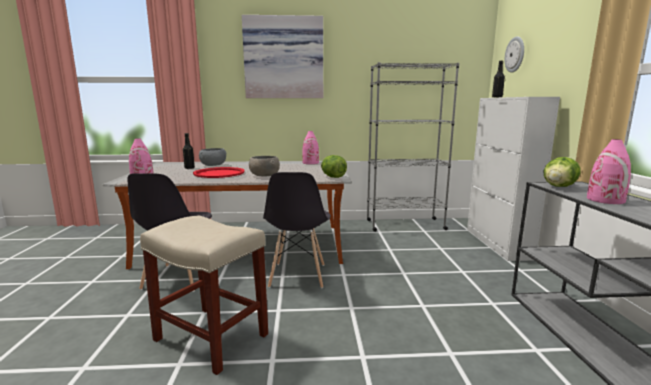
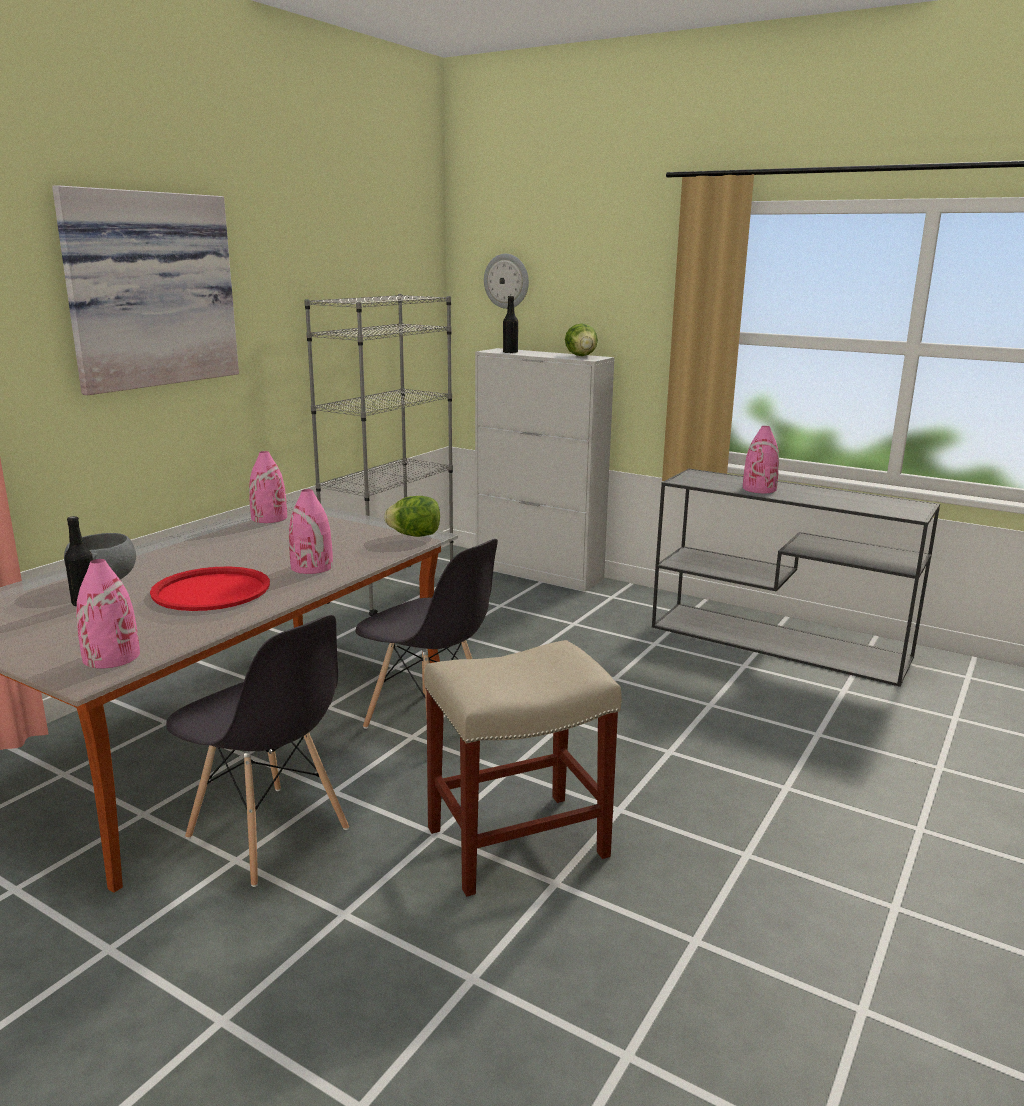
camera: 55 degrees left, 5 degrees up
grey bowl [249,156,280,177] -> pink vase [289,489,333,574]
lettuce [544,157,581,187] -> lettuce moved to [565,323,598,356]

